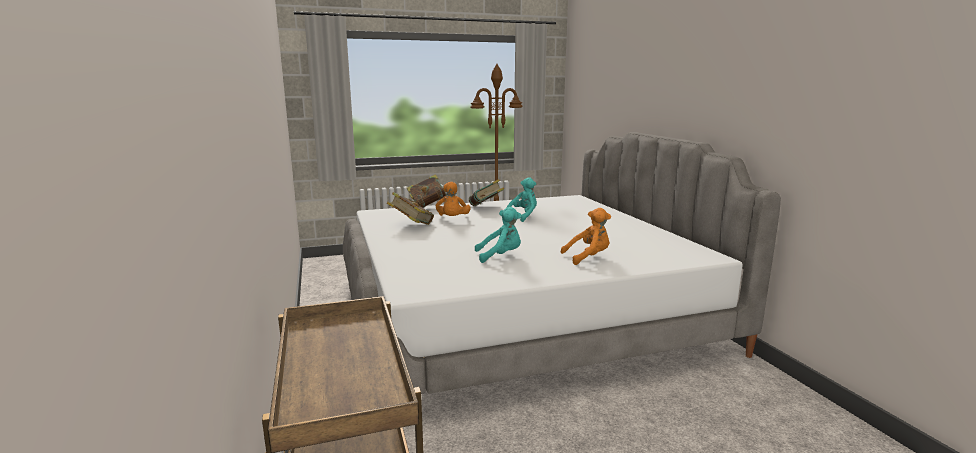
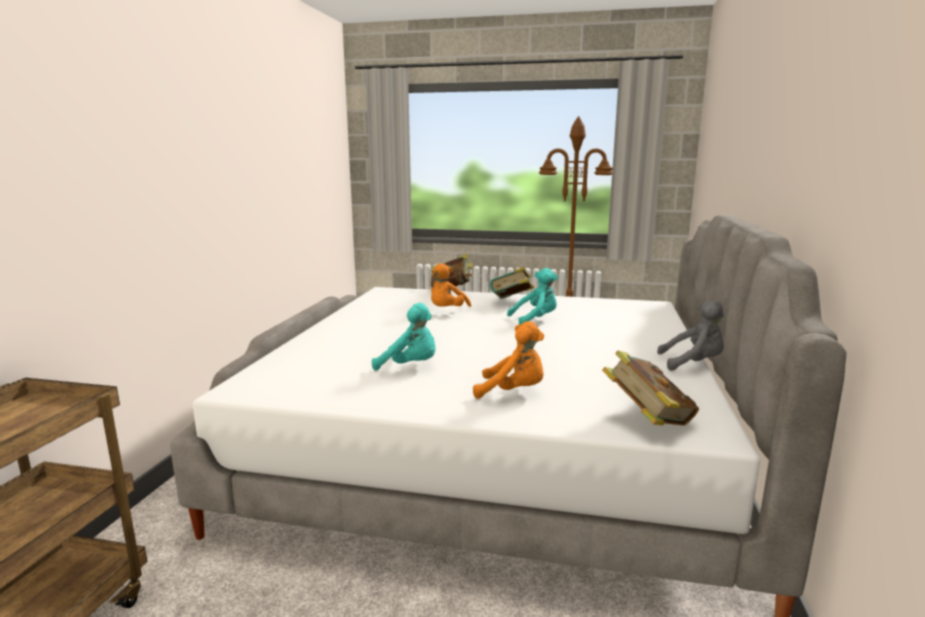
camera: 30 degrees right, 0 degrees up
book [387,192,434,225] -> book moved to [602,350,699,426]
none -> grey plush toy [657,300,724,371]

